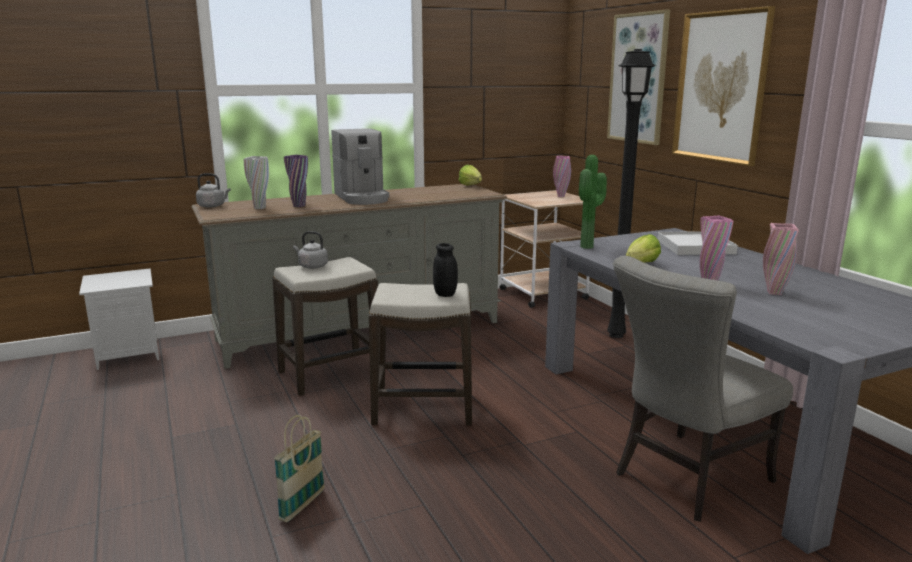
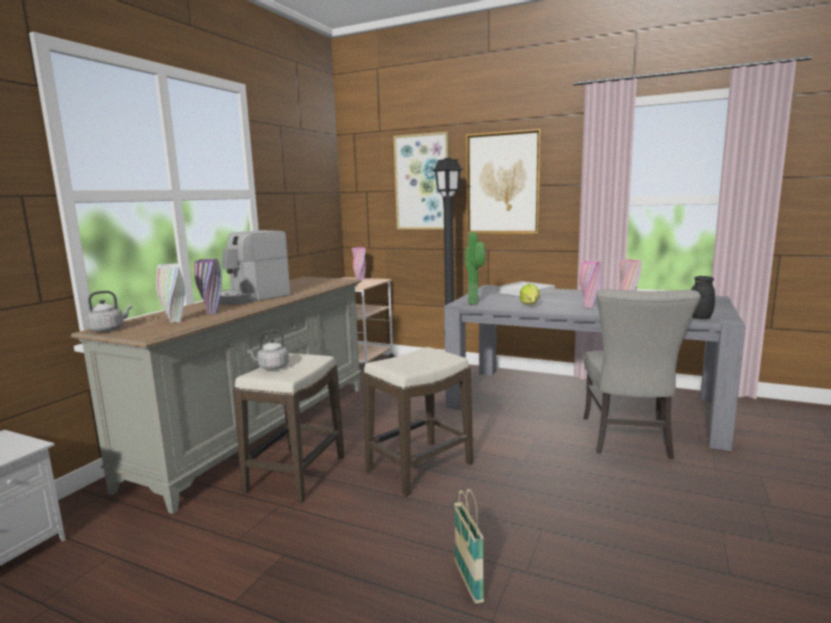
camera: 40 degrees left, 5 degrees down
coffee machine [332,128,389,205] -> coffee machine turned 105 degrees clockwise [218,230,290,305]
black jar [433,243,458,297] -> black jar moved to [691,276,715,319]
lettuce [459,165,482,185] -> none

